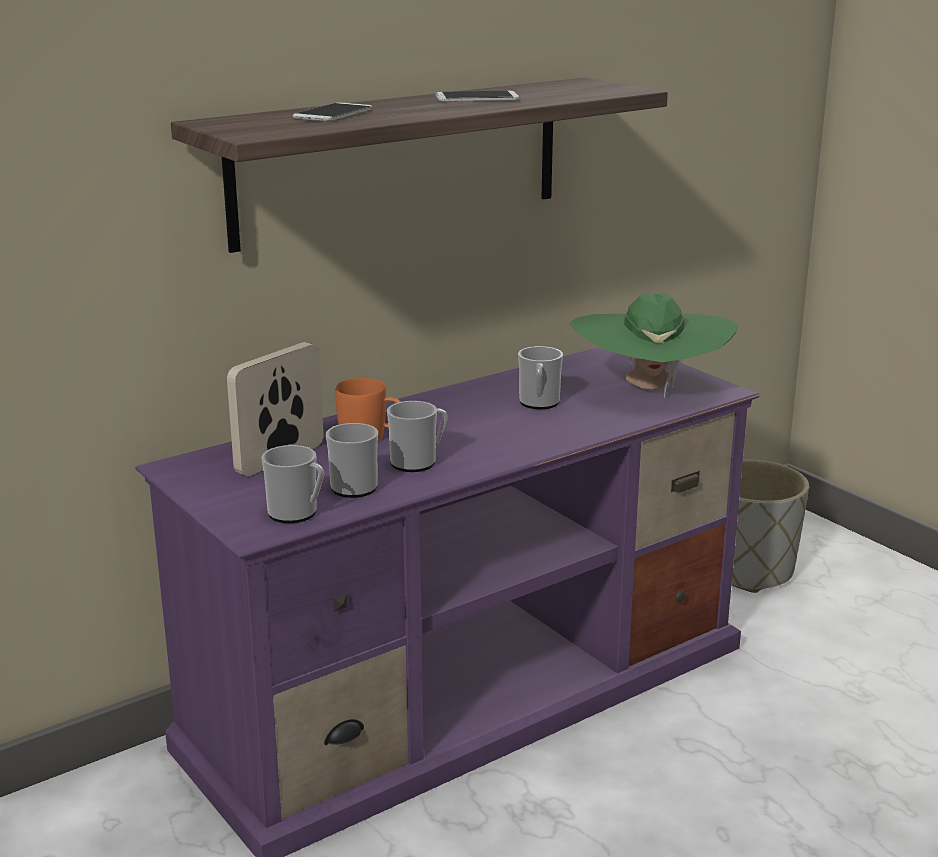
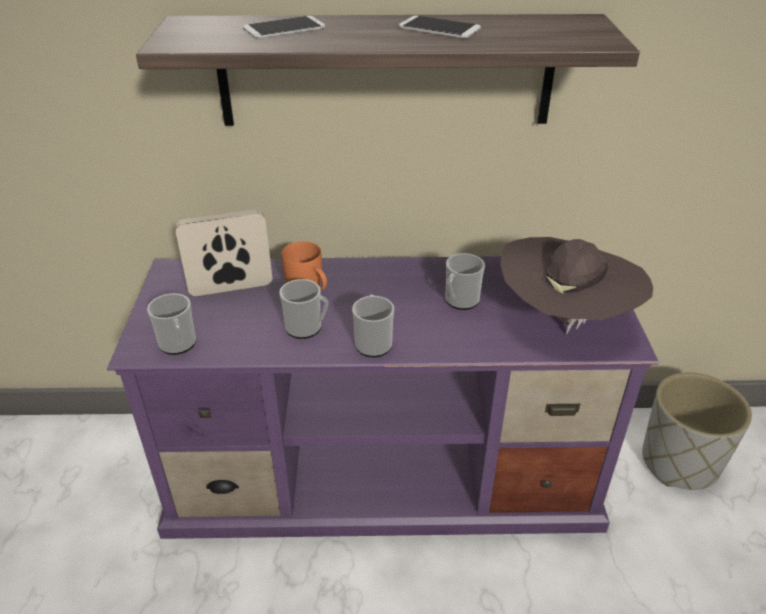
camera: 35 degrees right, 15 degrees up
mug [326,423,378,498] -> mug moved to [352,295,394,357]
green hat [569,293,738,398] -> brown hat [501,237,653,334]

